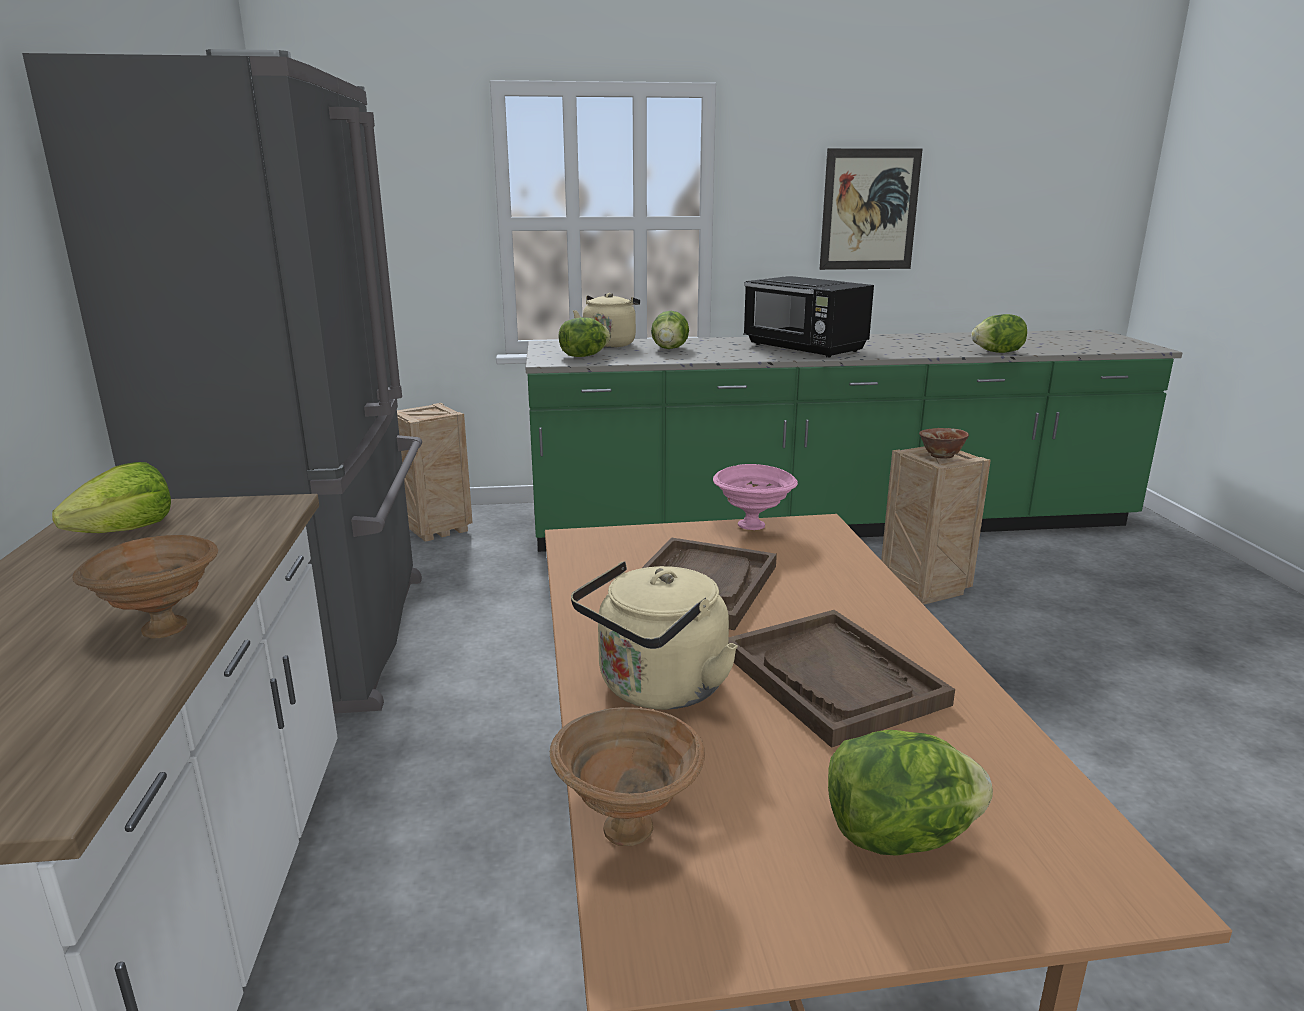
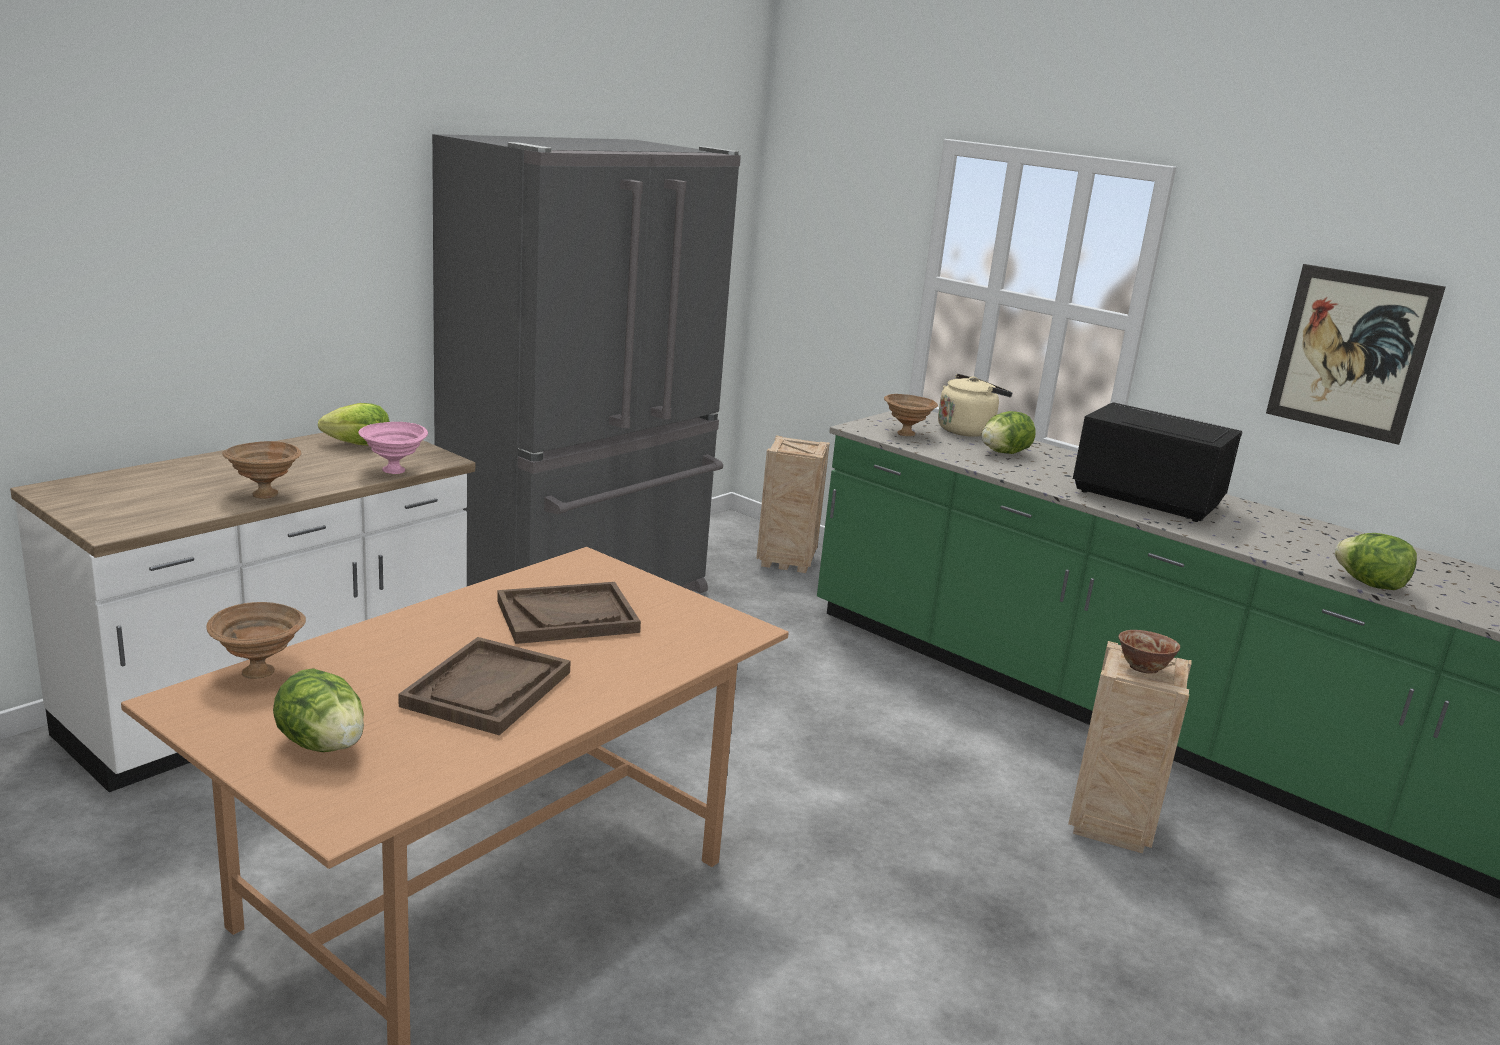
camera: 45 degrees right, 0 degrees up
lettuce [559,317,611,357] -> brown bowl [884,394,938,436]
beige kettle [571,561,738,710] -> none
pink bowl [713,464,798,530] -> pink bowl moved to [358,422,428,474]
black microwave [744,276,874,358] -> black microwave turned 120 degrees clockwise [1073,402,1243,522]

